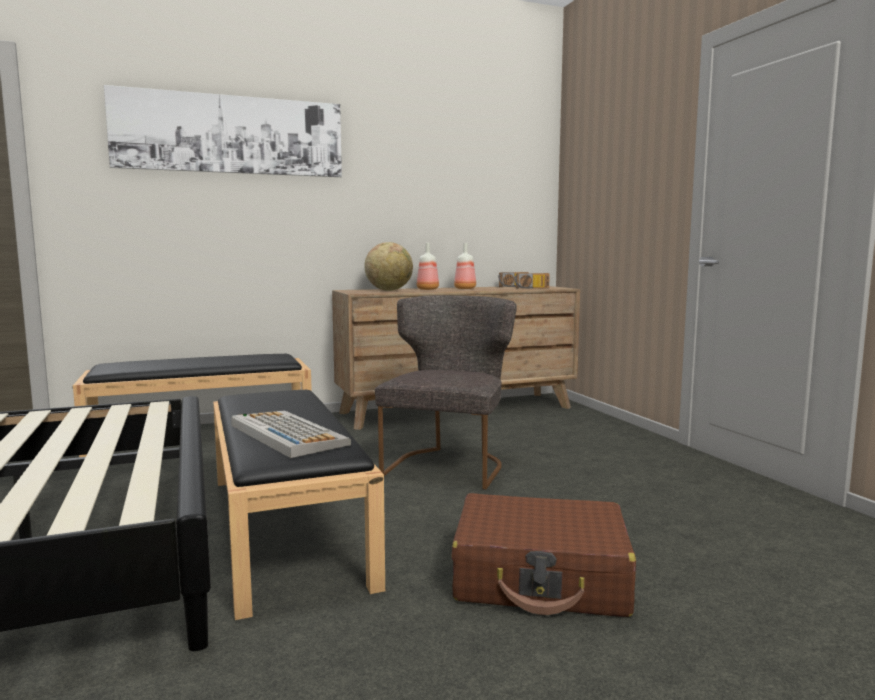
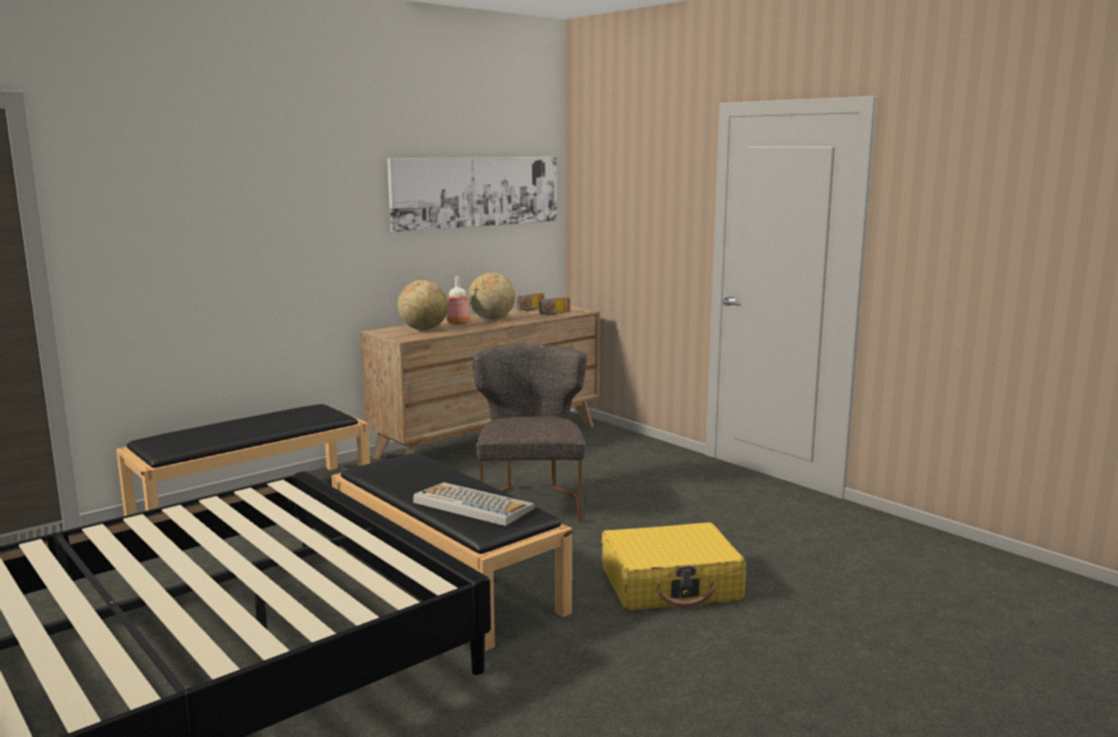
camera: 20 degrees left, 5 degrees up
picture [104,85,342,177] -> picture moved to [387,157,557,232]
brown suitcase [451,493,636,617] -> yellow suitcase [602,522,746,610]
bottle [454,243,476,289] -> globe [468,272,515,320]

